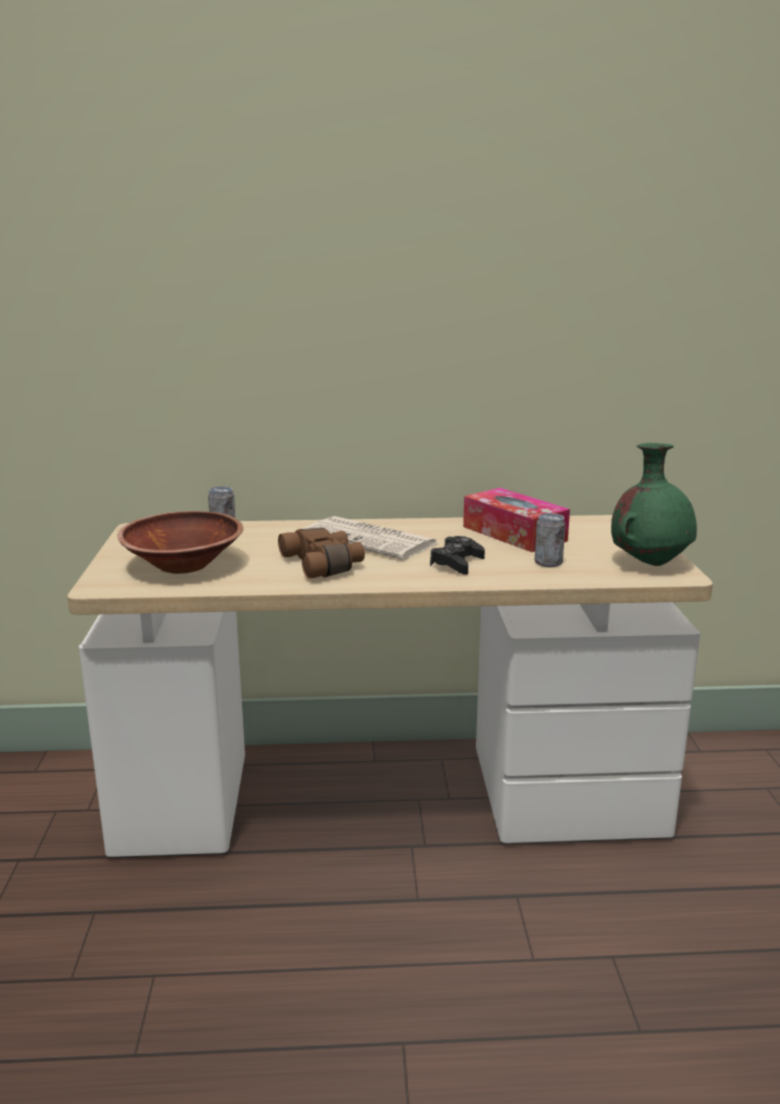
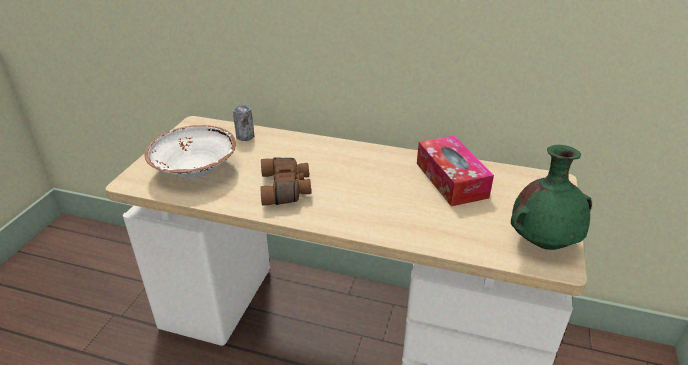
camera: 20 degrees right, 15 degrees up
brown bowl [117,511,243,574] -> white bowl [145,125,236,179]
newspaper [303,516,438,559] -> none
black game controller [430,536,485,575] -> none
can [535,513,565,567] -> none

